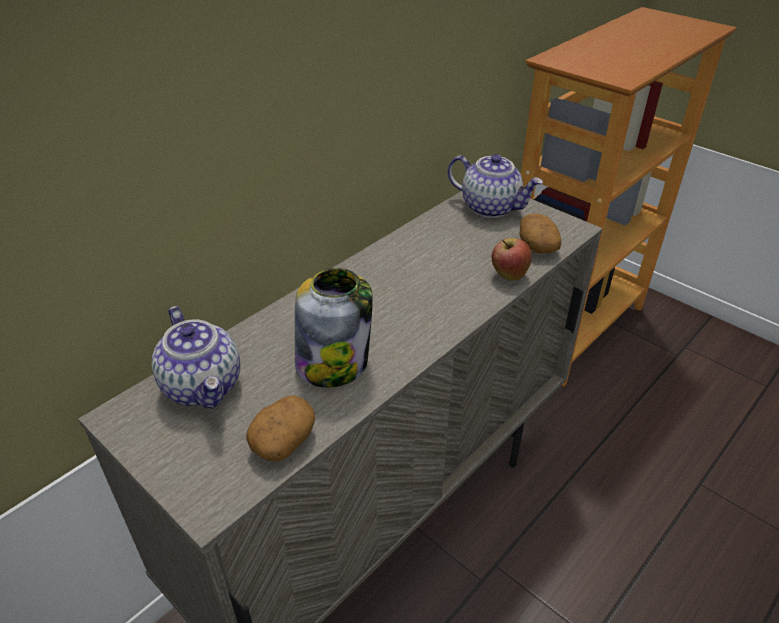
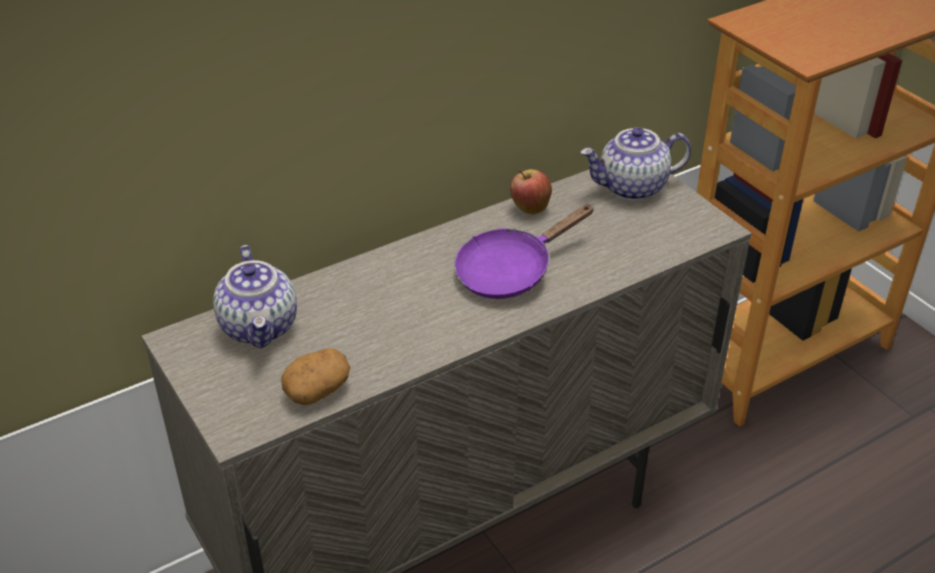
camera: 15 degrees right, 0 degrees up
jar [295,268,373,388] -> none
teapot [448,154,543,218] -> teapot turned 120 degrees clockwise [580,127,691,201]
apple [492,238,532,281] -> apple moved to [510,169,552,214]
potato [520,214,561,253] -> none
none -> purple frying pan [454,204,594,299]

